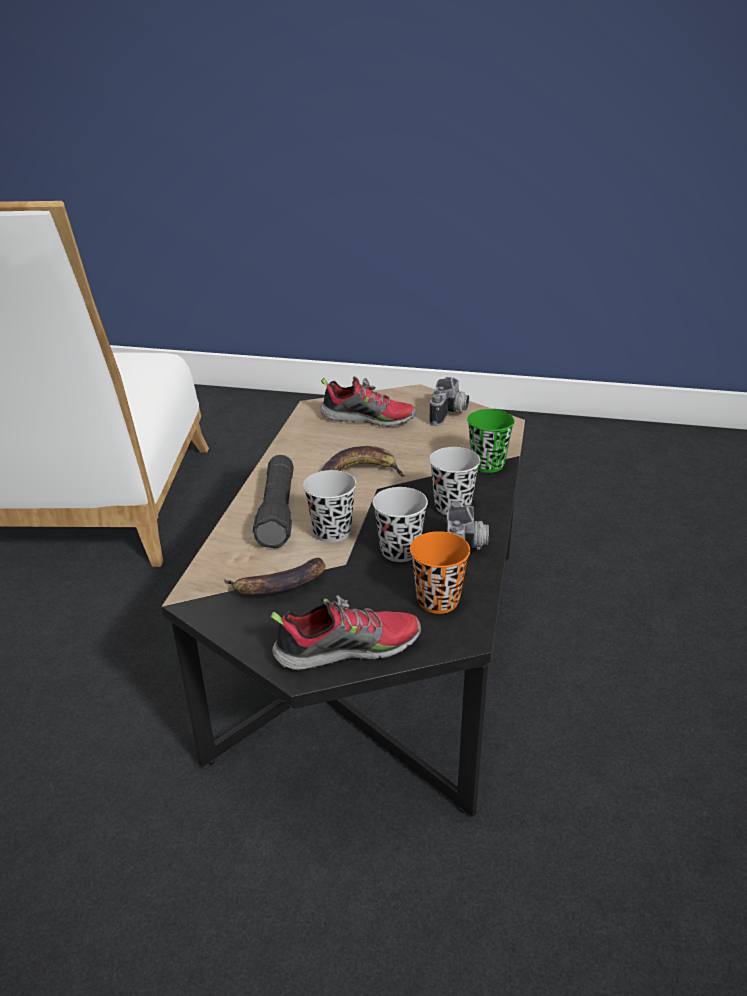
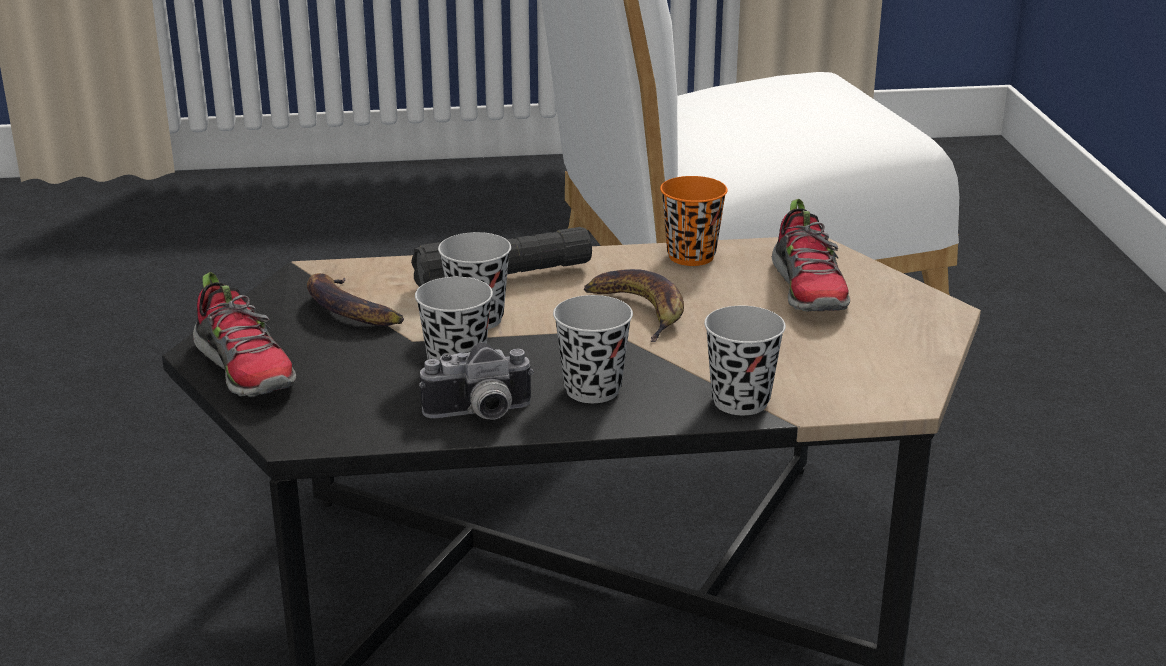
camera: 70 degrees right, 5 degrees down
orange cup [410,531,470,614] -> orange cup moved to [660,176,727,266]
camera [429,377,469,426] -> none
green cup [467,409,515,473] -> black cup [704,306,786,415]

